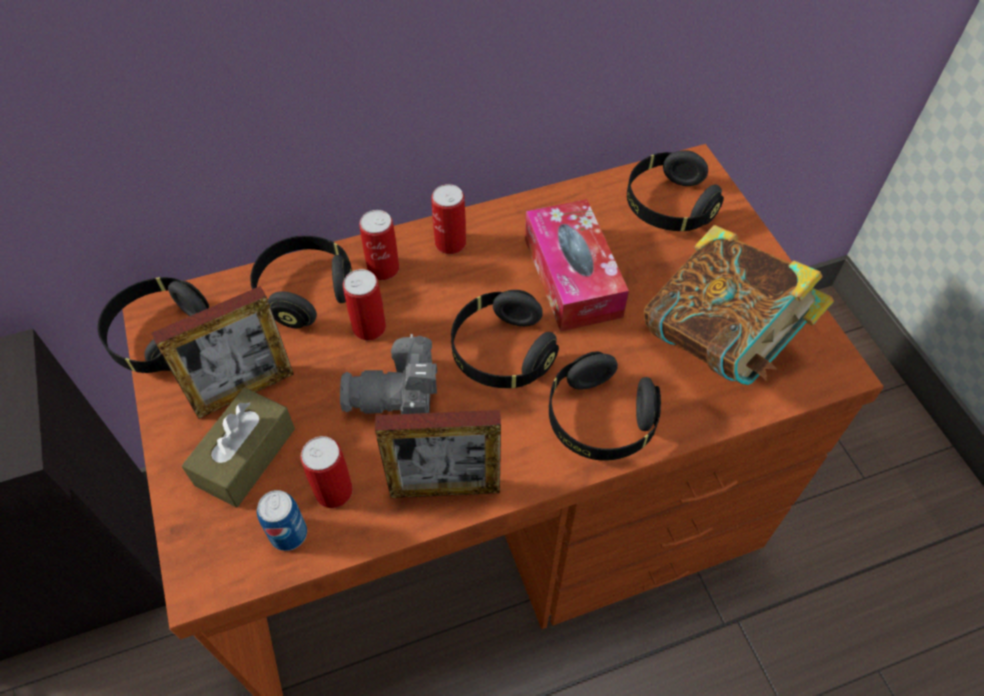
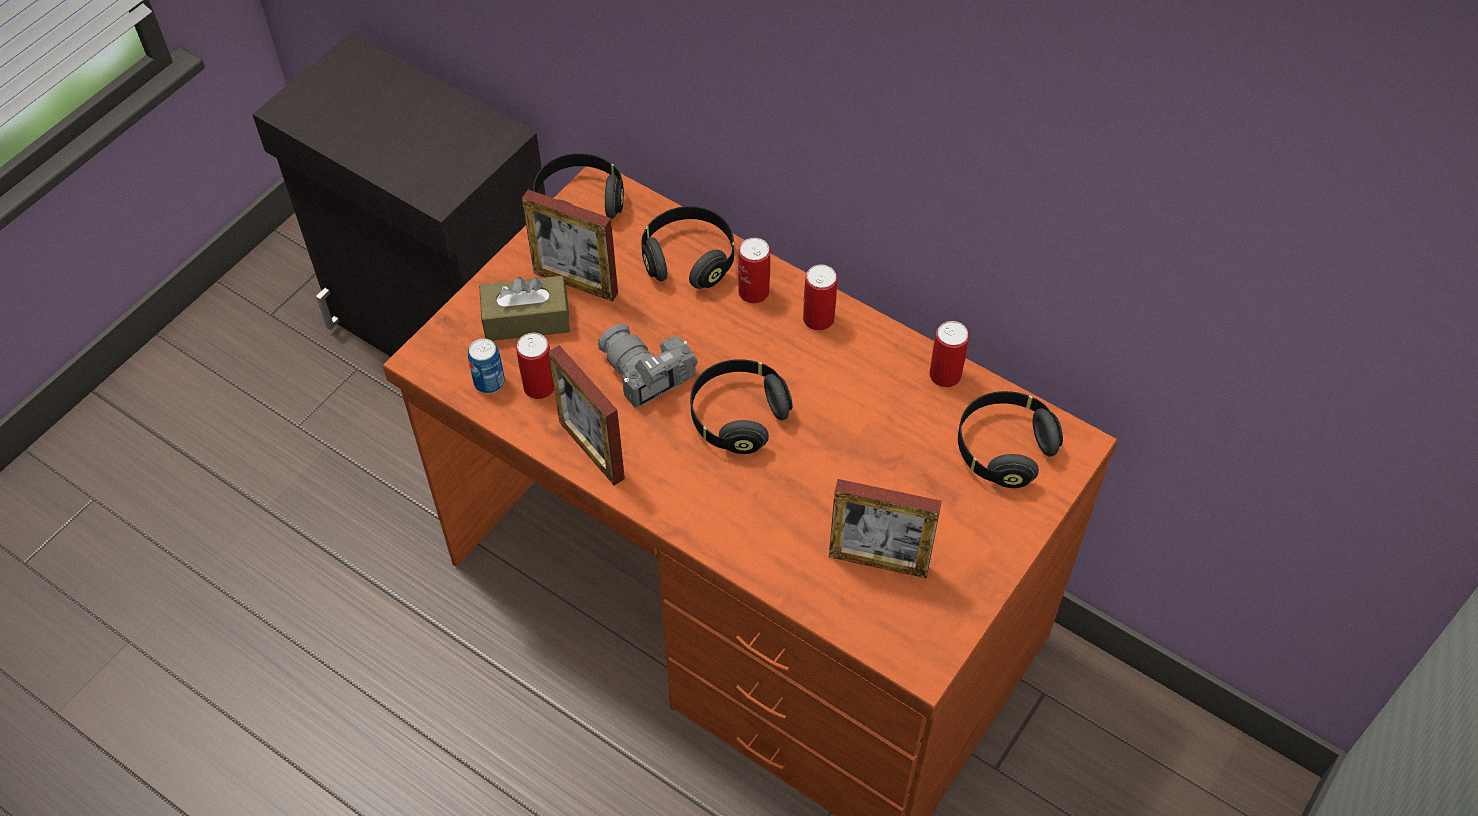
camera: 55 degrees right, 0 degrees up
can [343,269,386,340] -> can moved to [929,321,969,387]
tissue box [525,199,629,332] -> none
black headphones [549,351,661,461] -> none
book [644,225,834,385] -> picture frame [829,479,942,578]

